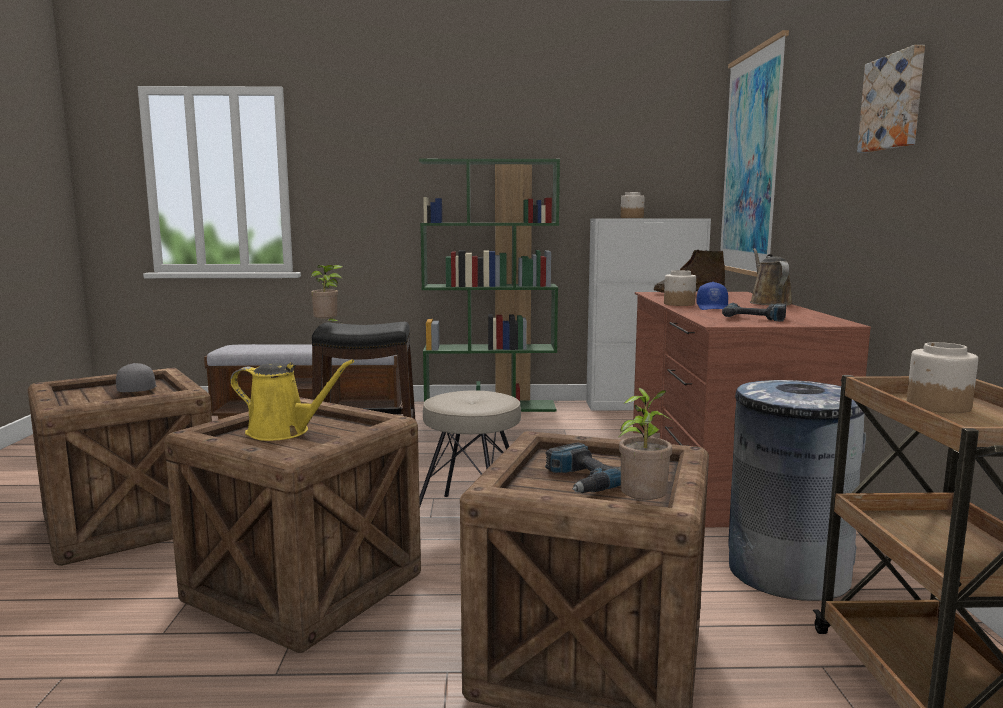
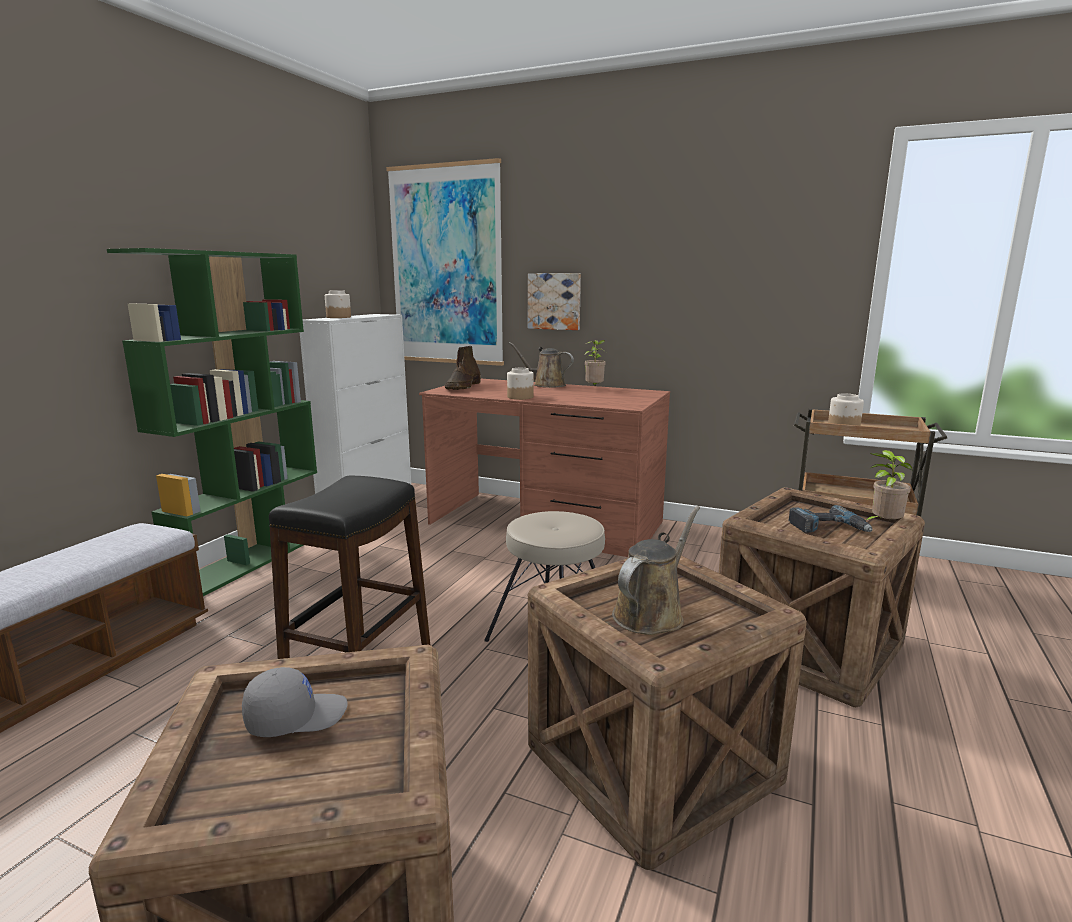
camera: 65 degrees left, 5 degrees up
grey cap [116,363,157,392] -> grey cap turned 150 degrees clockwise [242,667,348,737]
yellow watering can [230,359,354,441] -> brown watering can [612,506,700,635]
potted plant [311,265,343,322] -> potted plant moved to [585,340,606,386]
blue cap [696,282,728,310] -> none
power drill [722,303,786,322] -> none
grey trash can [729,380,867,601] -> none
picture [857,45,925,153] -> picture moved to [528,273,581,330]

